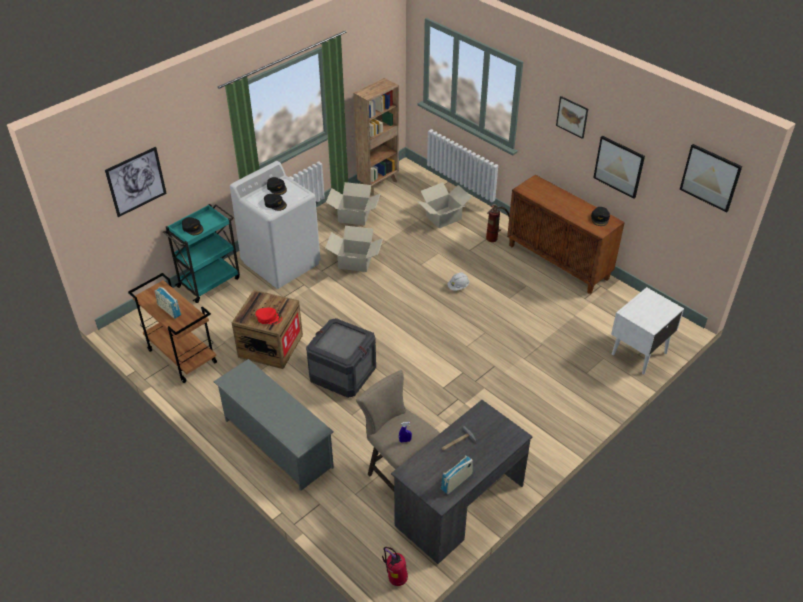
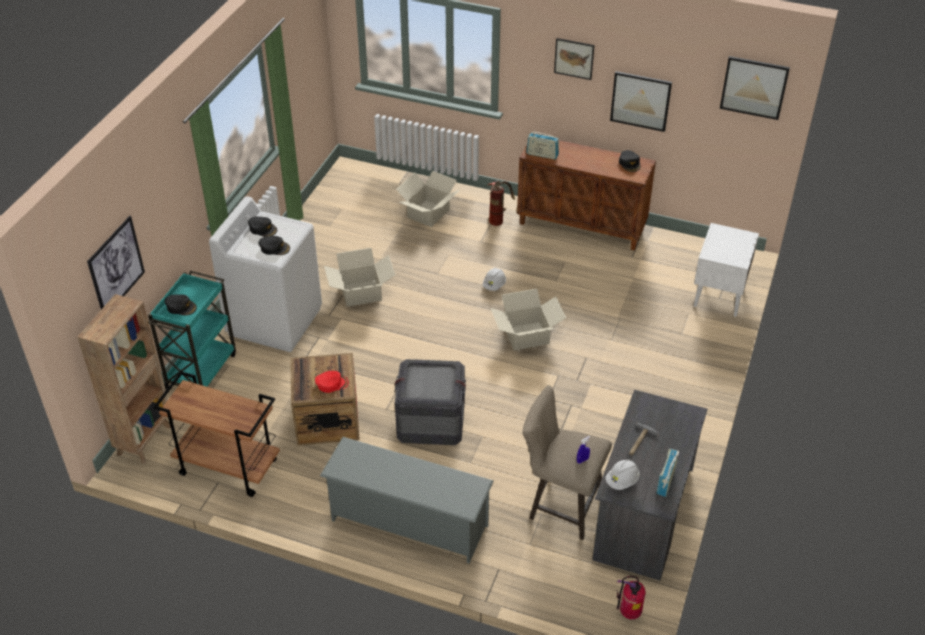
camera: 25 degrees left, 0 degrees up
radio [155,287,181,319] -> radio moved to [526,131,559,159]
cardboard box [326,182,380,225] -> cardboard box moved to [490,289,566,351]
brown bookcase [353,78,399,195] -> brown bookcase moved to [77,294,171,464]
none -> white hard hat [606,460,640,490]

